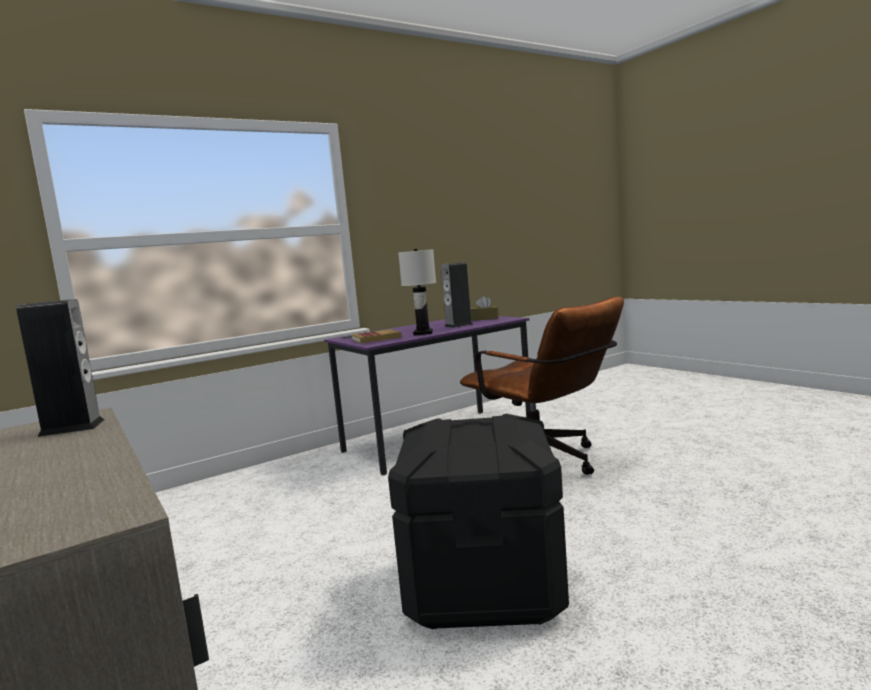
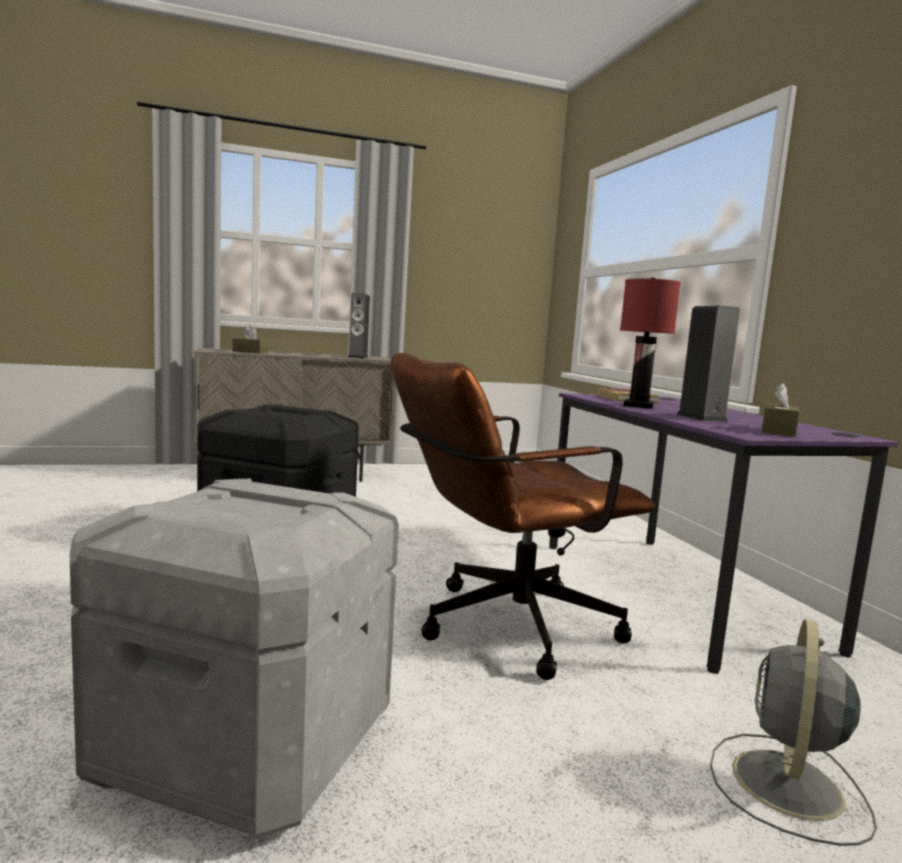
camera: 105 degrees right, 0 degrees up
white table lamp [398,249,436,335] -> red table lamp [620,278,681,409]
none -> grey storage box [70,478,399,839]
none -> brown tissue box [232,326,268,354]
none -> grey fan [710,619,877,846]

